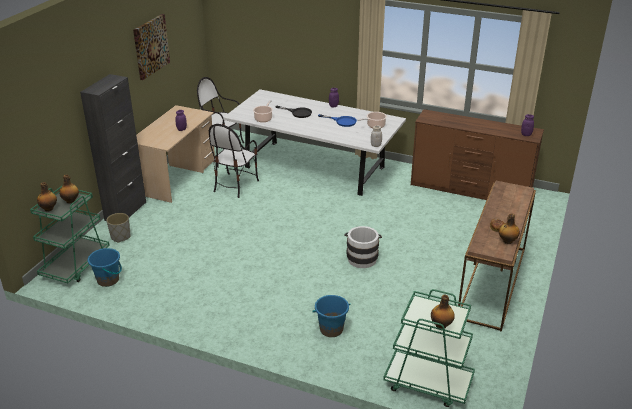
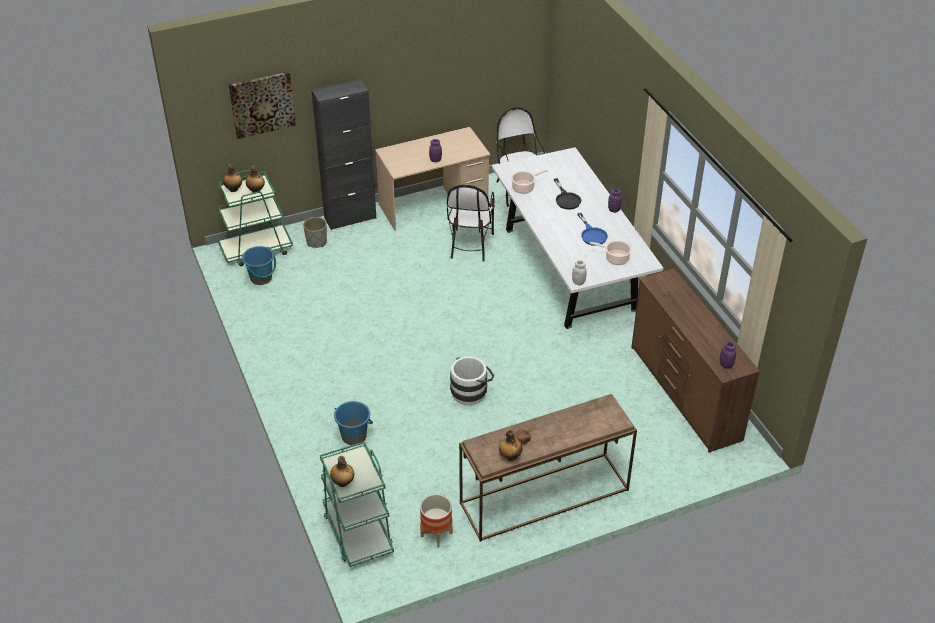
camera: 45 degrees right, 10 degrees up
picture [133,14,170,80] -> picture moved to [229,72,296,139]
chair [209,124,259,198] -> chair turned 60 degrees counterclockwise [447,185,495,262]
none -> planter [420,494,453,548]

